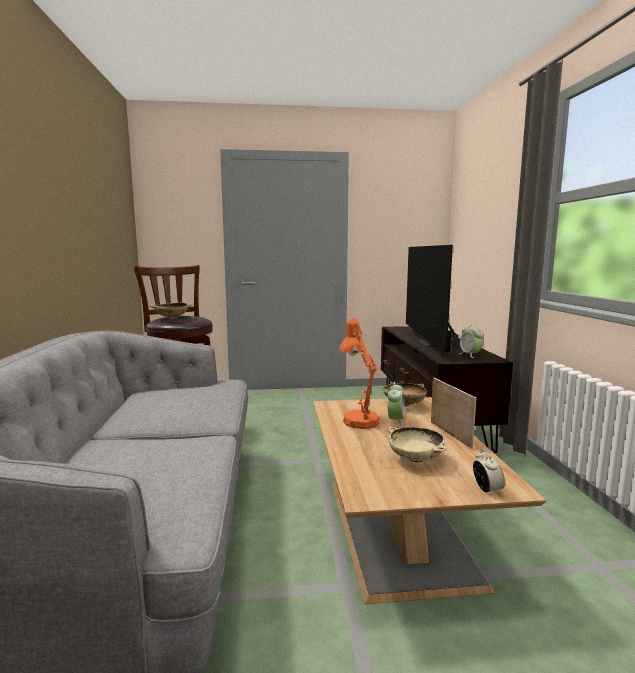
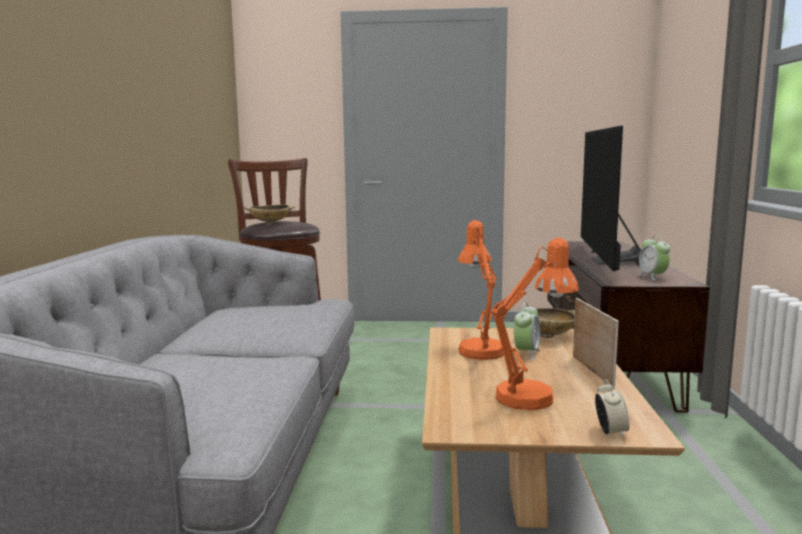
camera: 10 degrees right, 0 degrees up
beige bowl [389,427,447,462] -> orange table lamp [491,238,579,410]

